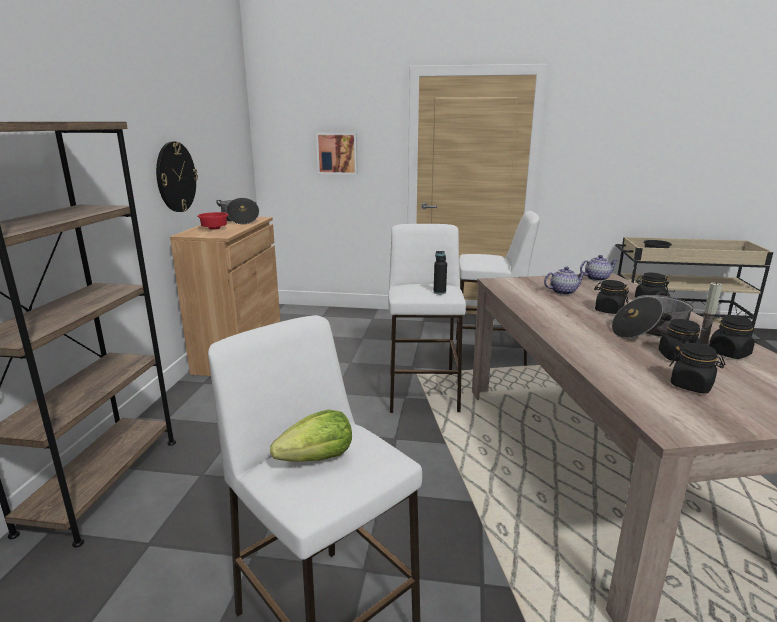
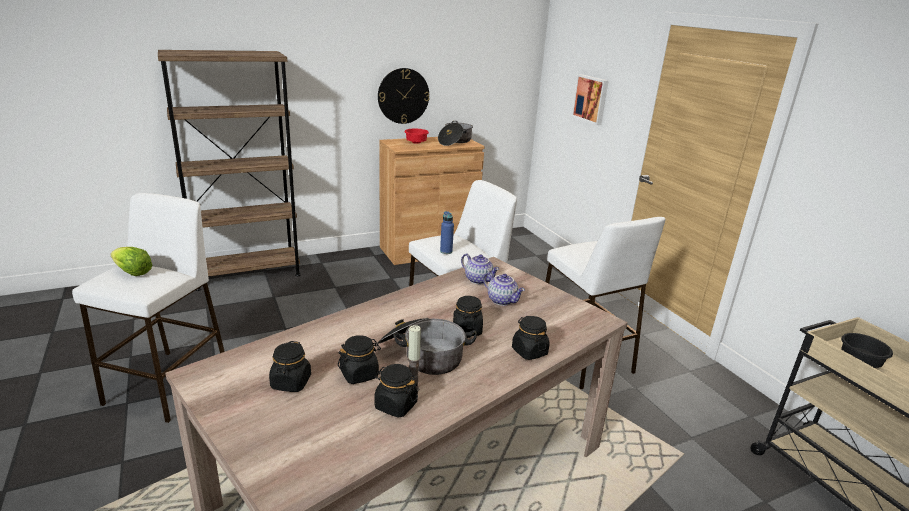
camera: 55 degrees right, 5 degrees up
black bottle [434,251,447,294] -> blue bottle [440,211,454,254]
teapot [580,255,618,281] -> teapot moved to [461,253,499,284]

